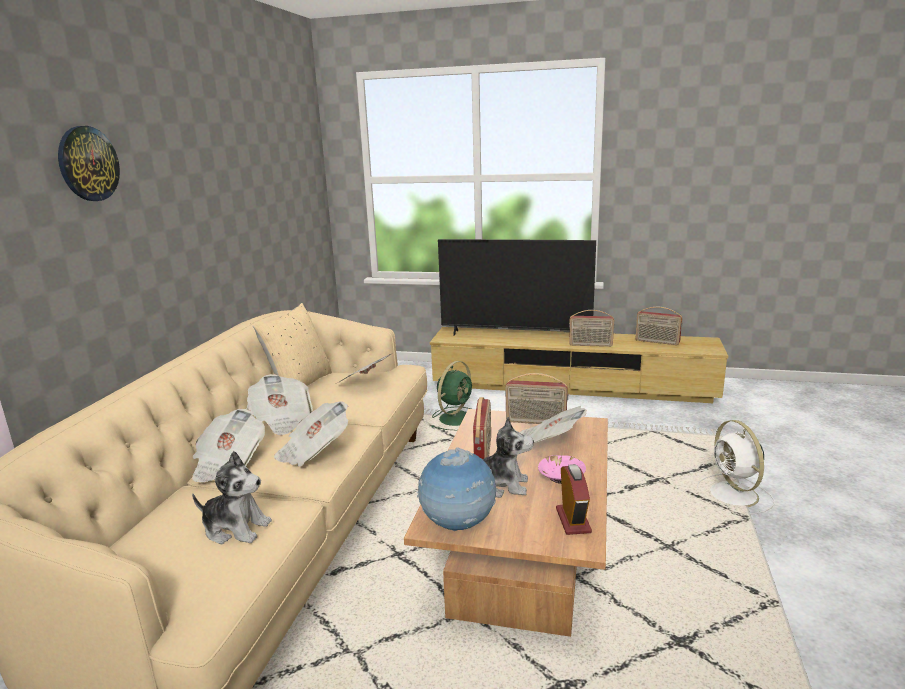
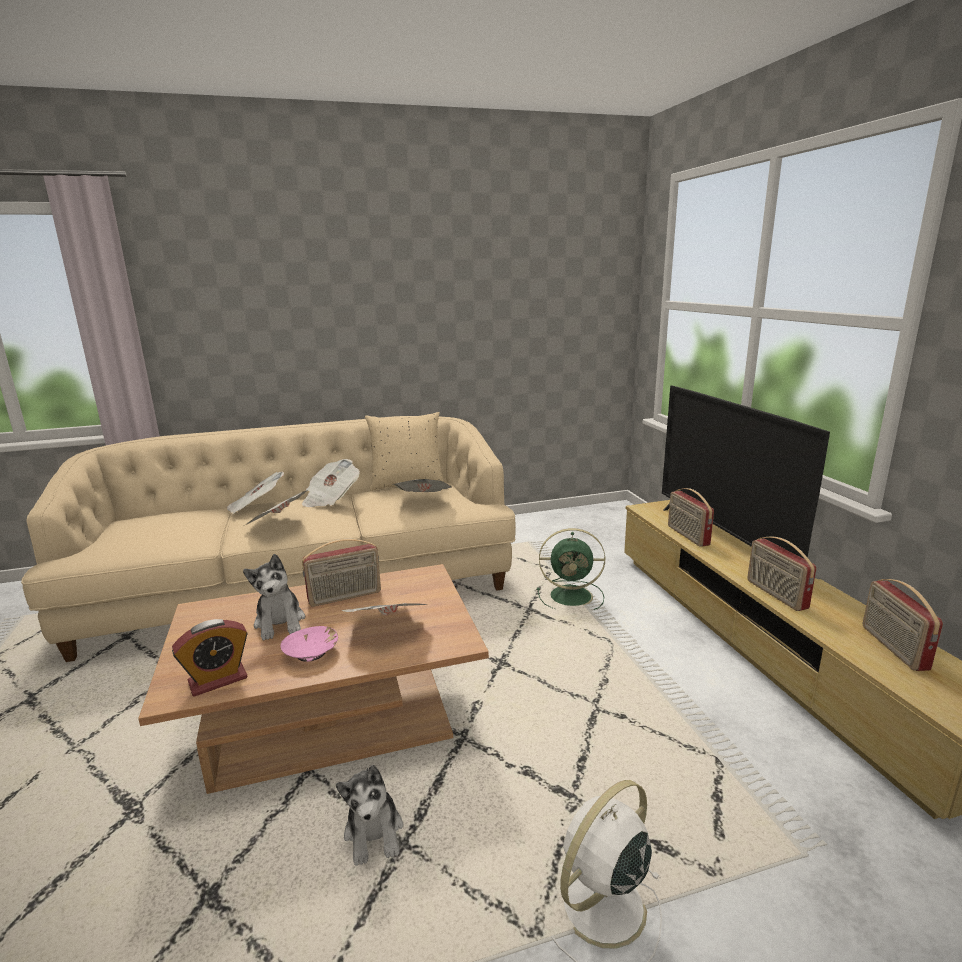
camera: 60 degrees right, 0 degrees up
wall clock [58,126,120,201] -> none
plush toy [192,451,272,544] -> plush toy moved to [336,765,403,866]
globe [417,447,496,531] -> none
radio [505,373,568,424] -> radio moved to [668,488,714,547]

